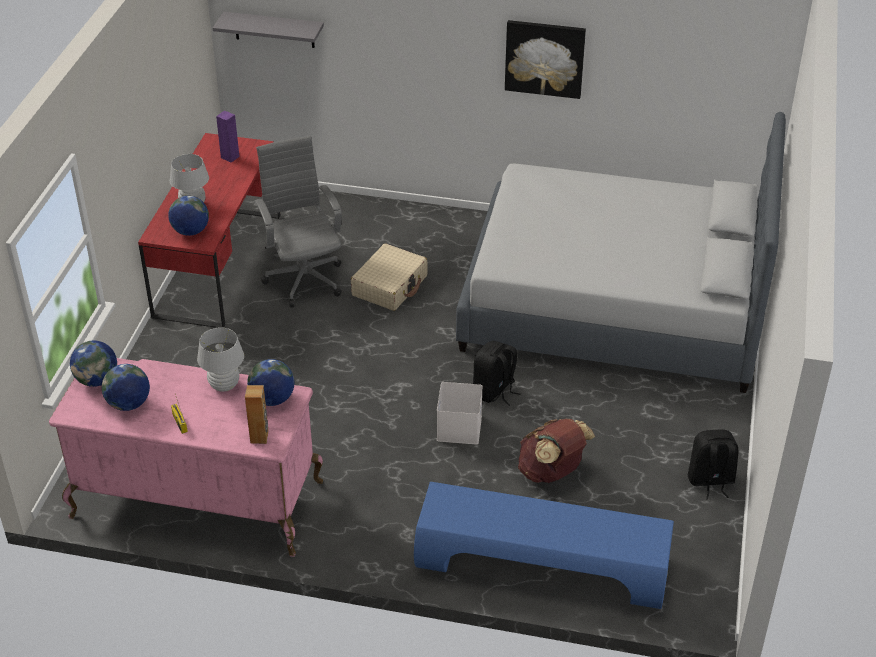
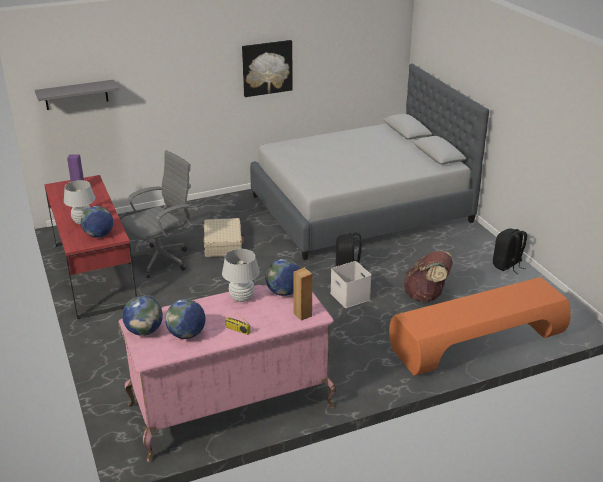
camera: 35 degrees left, 10 degrees down
grey office chair [254,136,342,307] -> grey office chair turned 105 degrees clockwise [121,150,191,278]
blue bench [414,482,674,609] -> orange bench [389,277,571,376]

